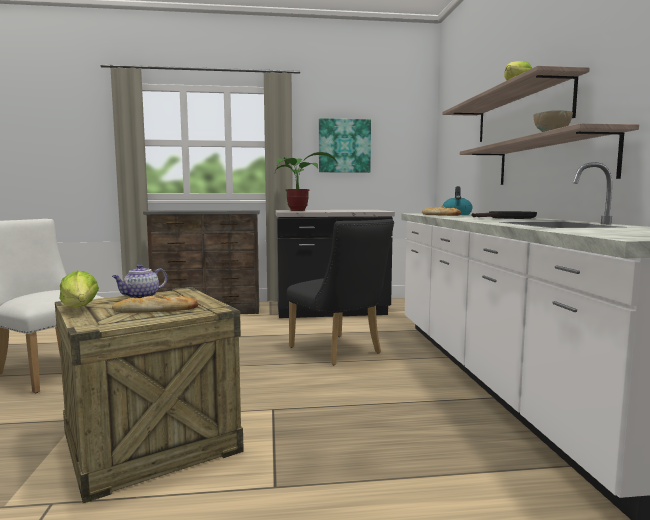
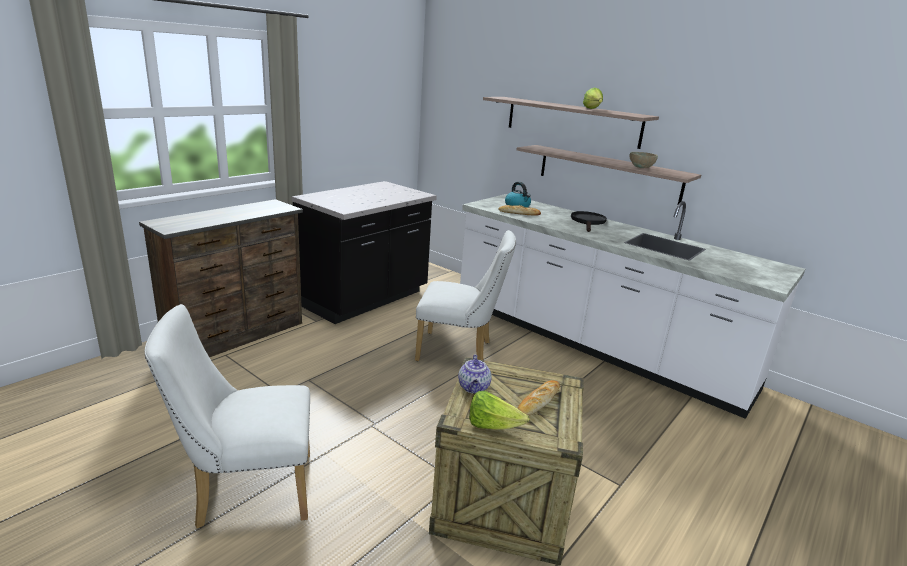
camera: 45 degrees left, 15 degrees up
potted plant [275,152,337,211] -> none
black chair [287,219,394,366] -> white chair [415,230,516,361]
picture [319,118,371,173] -> none

